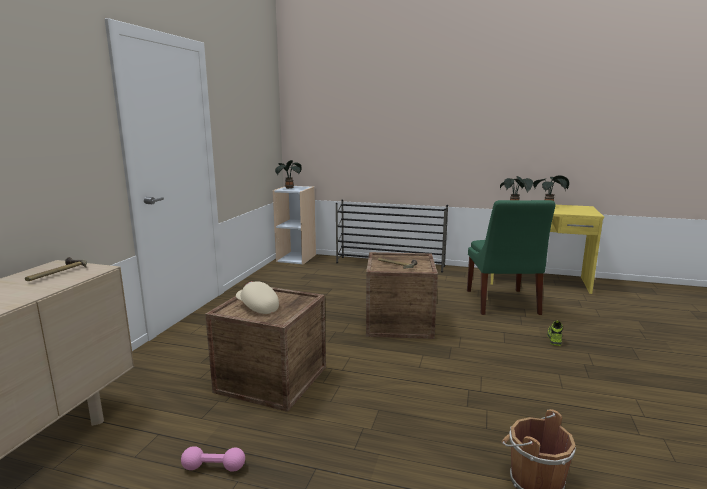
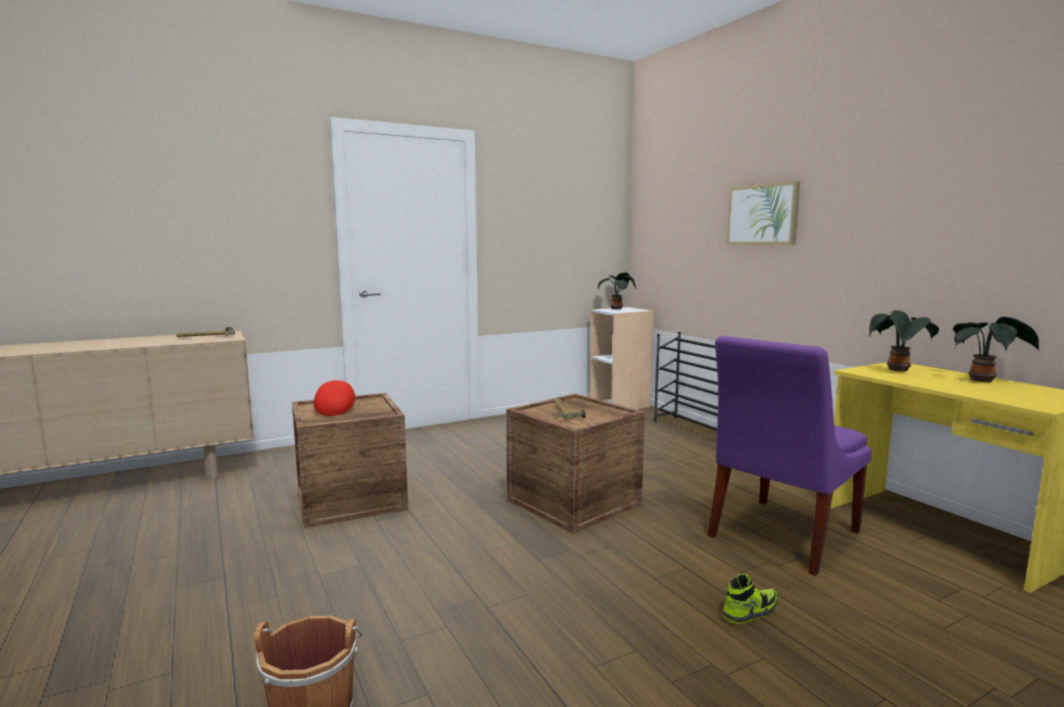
camera: 45 degrees right, 5 degrees down
pink dumbbell [181,446,245,472] -> none
beige cap [236,281,279,314] -> red cap [314,379,355,416]
green chair [467,200,556,315] -> purple chair [707,336,872,576]
none -> picture [726,181,800,245]

